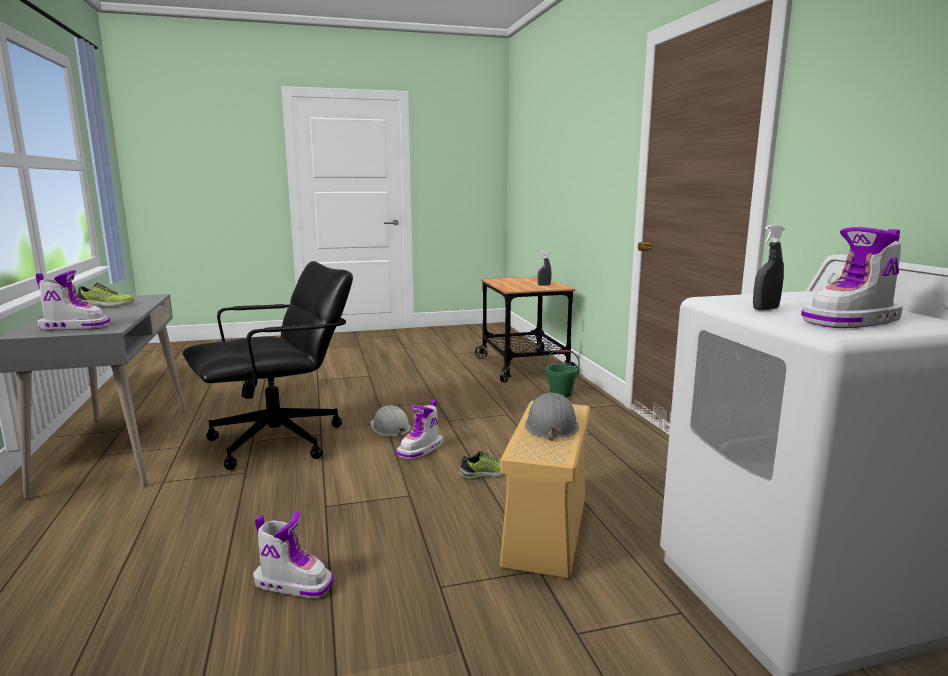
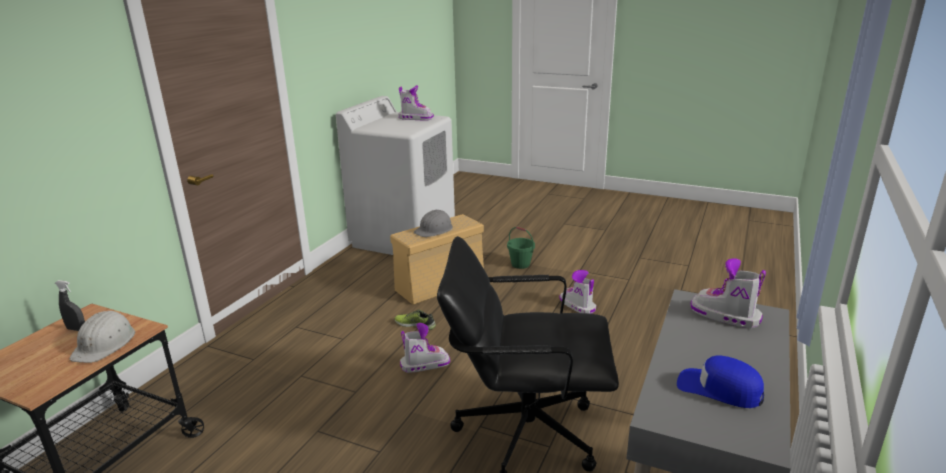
camera: 140 degrees left, 10 degrees up
shoe [78,283,135,307] -> blue cap [677,355,764,408]
white hard hat [370,405,411,437] -> white hard hat moved to [70,311,135,363]
green bucket [545,350,580,397] -> green bucket moved to [507,227,535,269]
grey spray bottle [753,225,784,310] -> none

